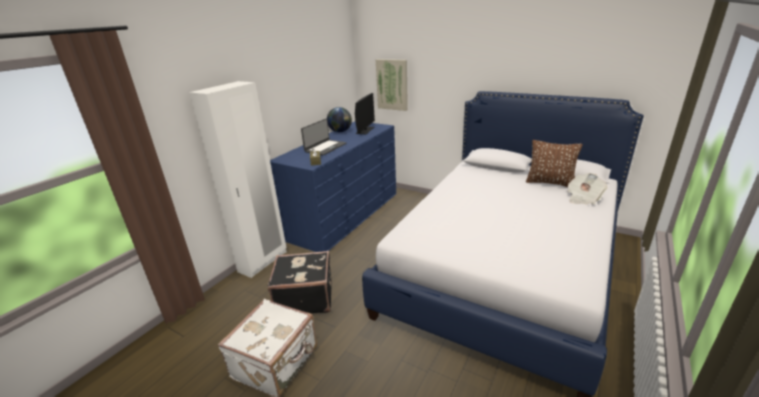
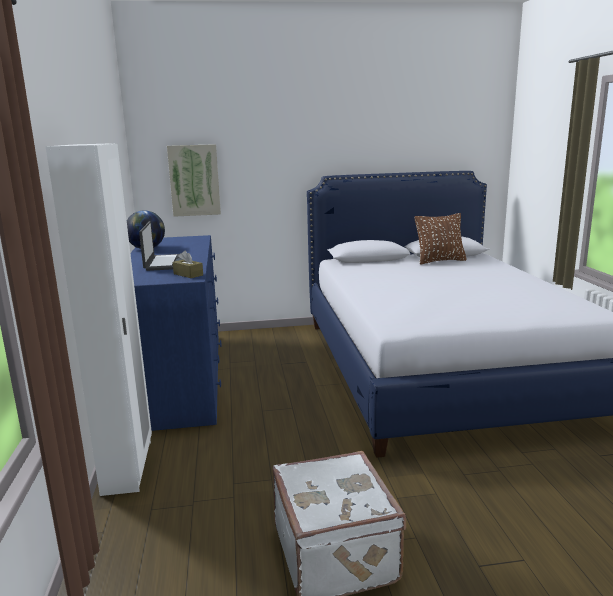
camera: 40 degrees left, 10 degrees down
black suitcase [267,251,332,313] -> none
monitor [355,93,375,134] -> none
newspaper [567,173,607,205] -> none

